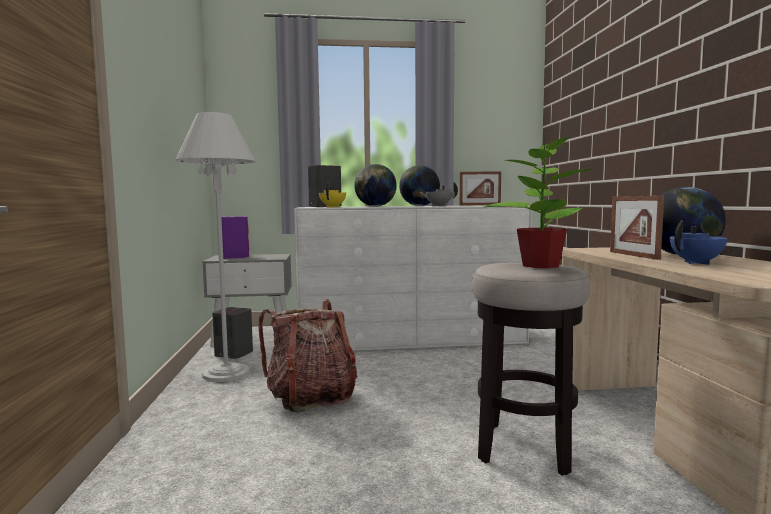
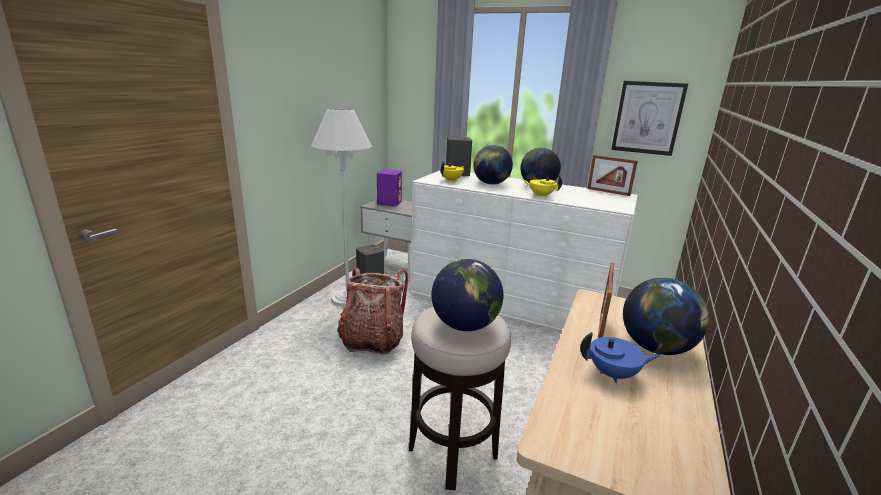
camera: 30 degrees right, 15 degrees up
grey teapot [419,182,458,206] -> yellow teapot [523,175,562,197]
potted plant [484,133,592,268] -> globe [431,259,504,331]
none -> picture [611,81,688,156]

